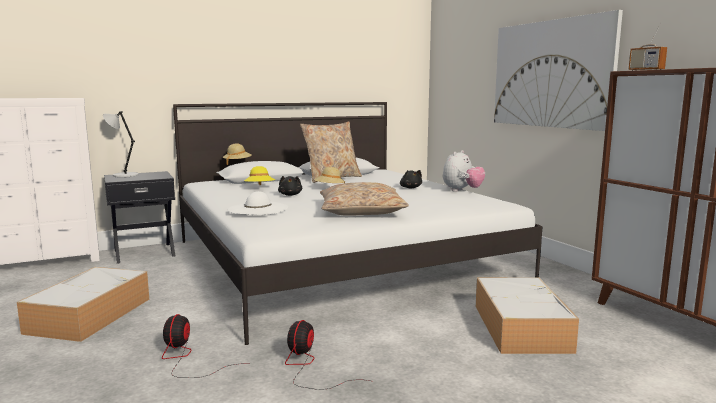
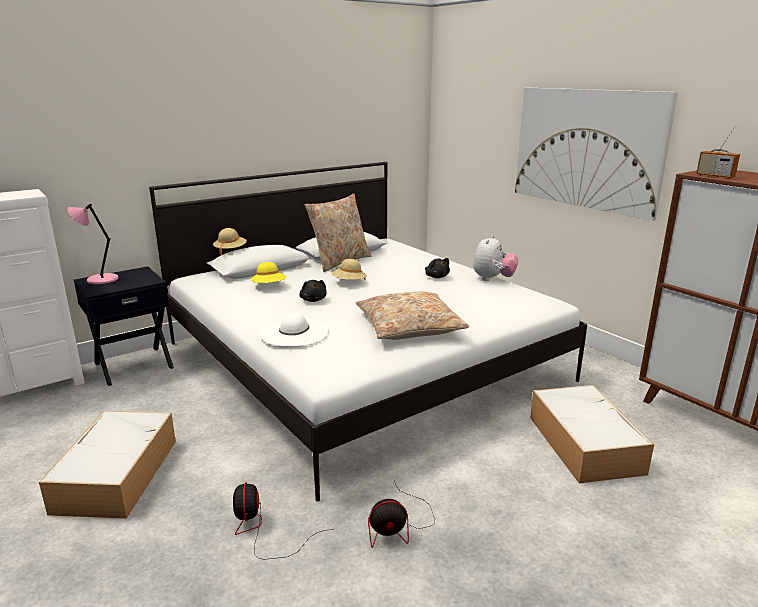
camera: 10 degrees left, 10 degrees up
grey table lamp [103,111,139,178] -> pink table lamp [67,204,118,285]
fan [285,320,370,390] -> fan turned 105 degrees counterclockwise [368,480,435,548]

